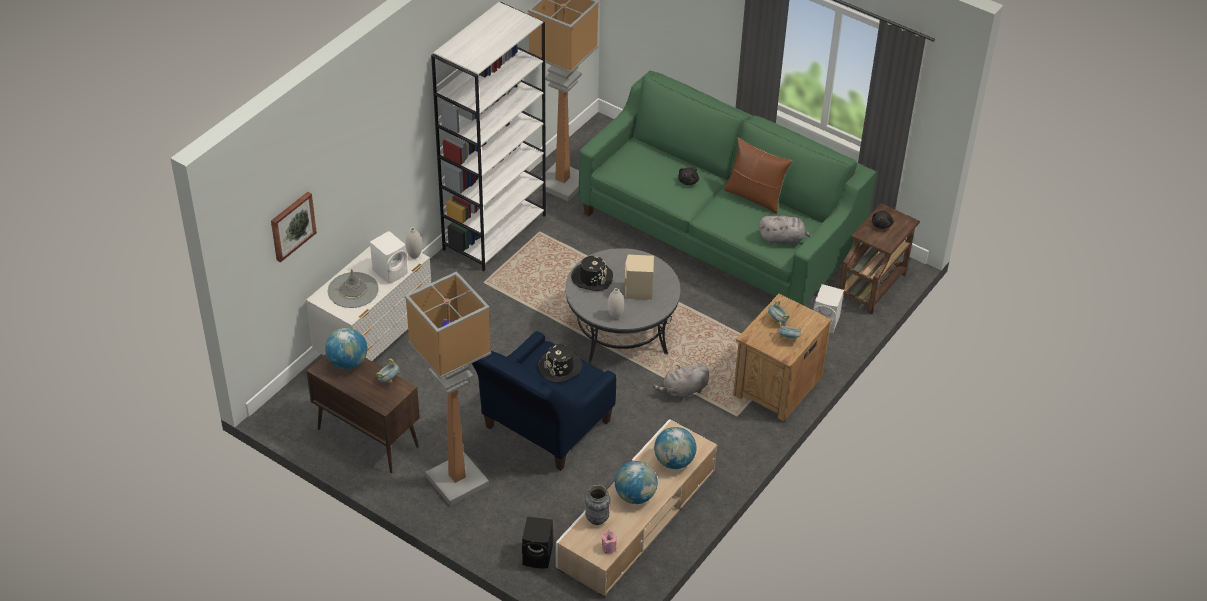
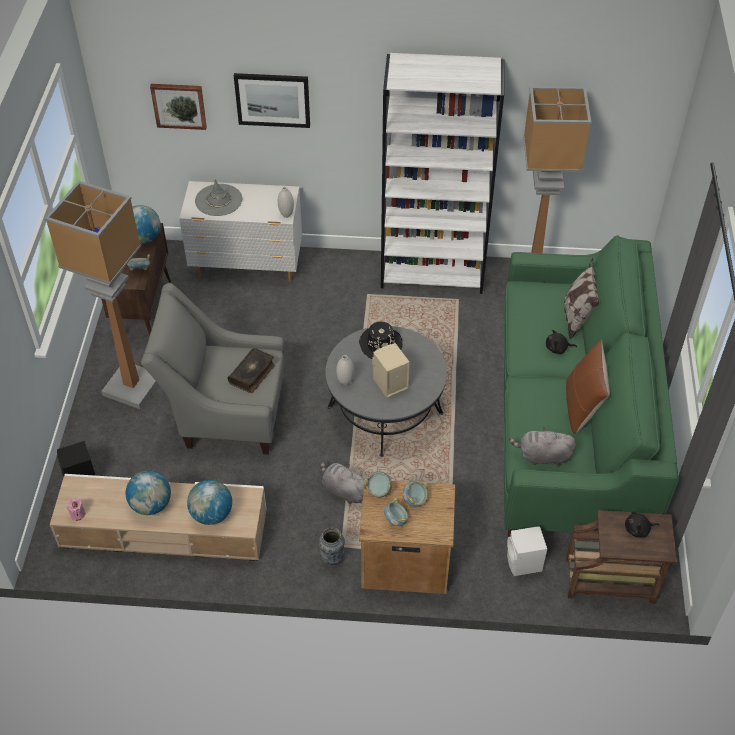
camera: 60 degrees right, 5 degrees up
white speaker [370,231,408,284] -> none
blue armchair [471,331,616,471] -> grey armchair [141,283,286,454]
black hat [538,344,583,382] -> book [228,348,275,393]
vase [585,485,611,525] -> vase moved to [319,528,345,565]
grey plush toy [759,216,812,246] -> grey plush toy turned 120 degrees clockwise [509,426,576,466]
none -> picture [234,73,310,128]
none -> bowl [364,471,392,498]
none -> pillow [564,258,599,339]

